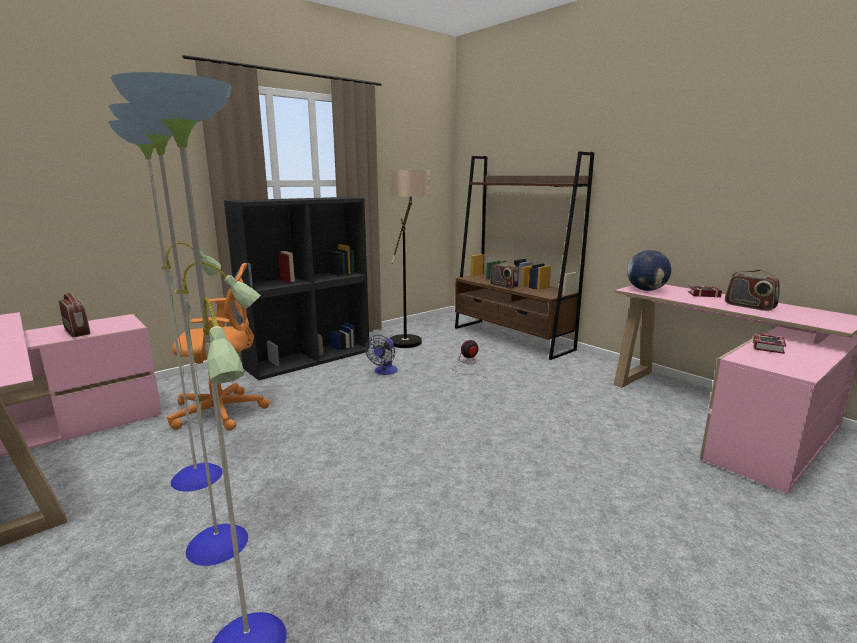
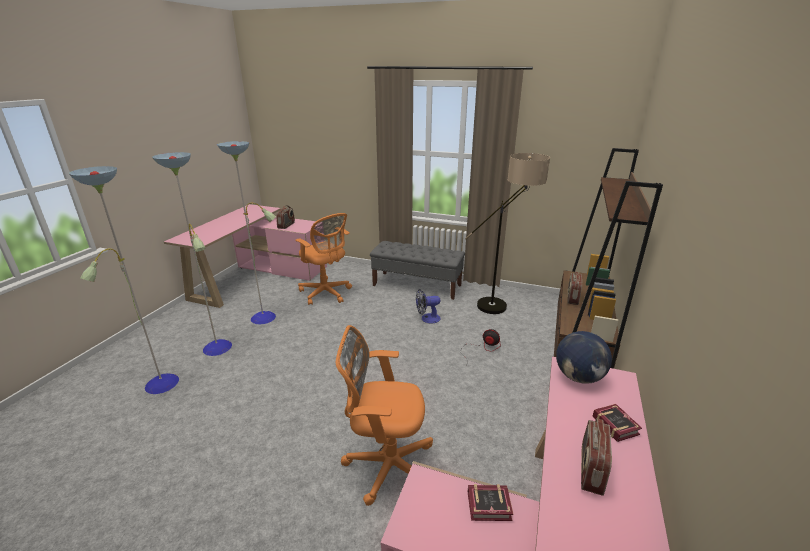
camera: 60 degrees right, 10 degrees up
black bookcase [224,197,370,380] -> grey bench [370,241,465,300]
none -> orange office chair [336,325,433,506]

